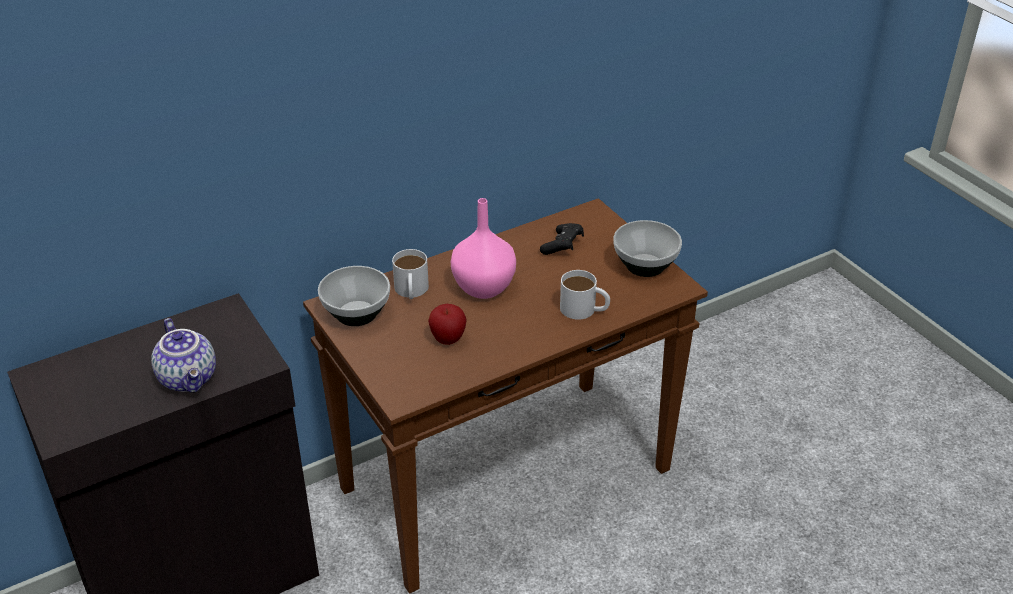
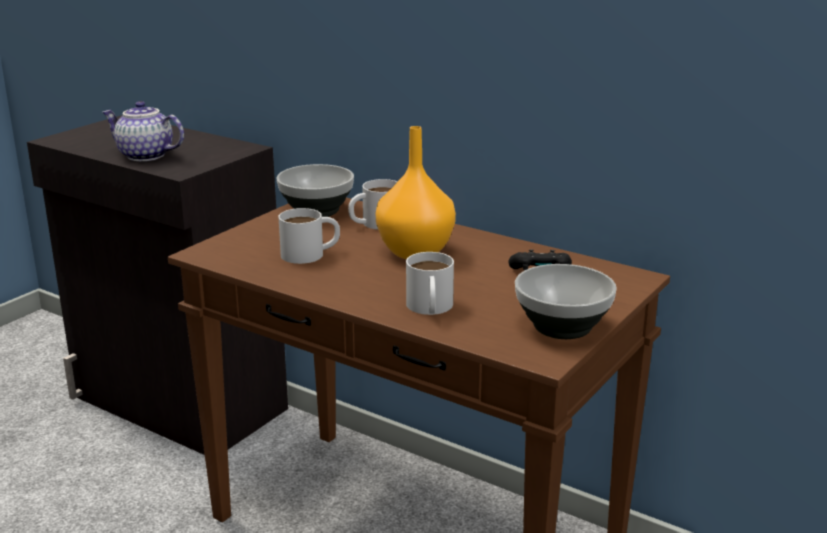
camera: 65 degrees right, 15 degrees down
teapot [151,318,216,393] -> teapot turned 75 degrees clockwise [102,101,184,161]
apple [428,304,467,345] -> white mug [278,208,340,264]
pink vase [451,198,516,299] -> orange vase [375,126,456,259]

